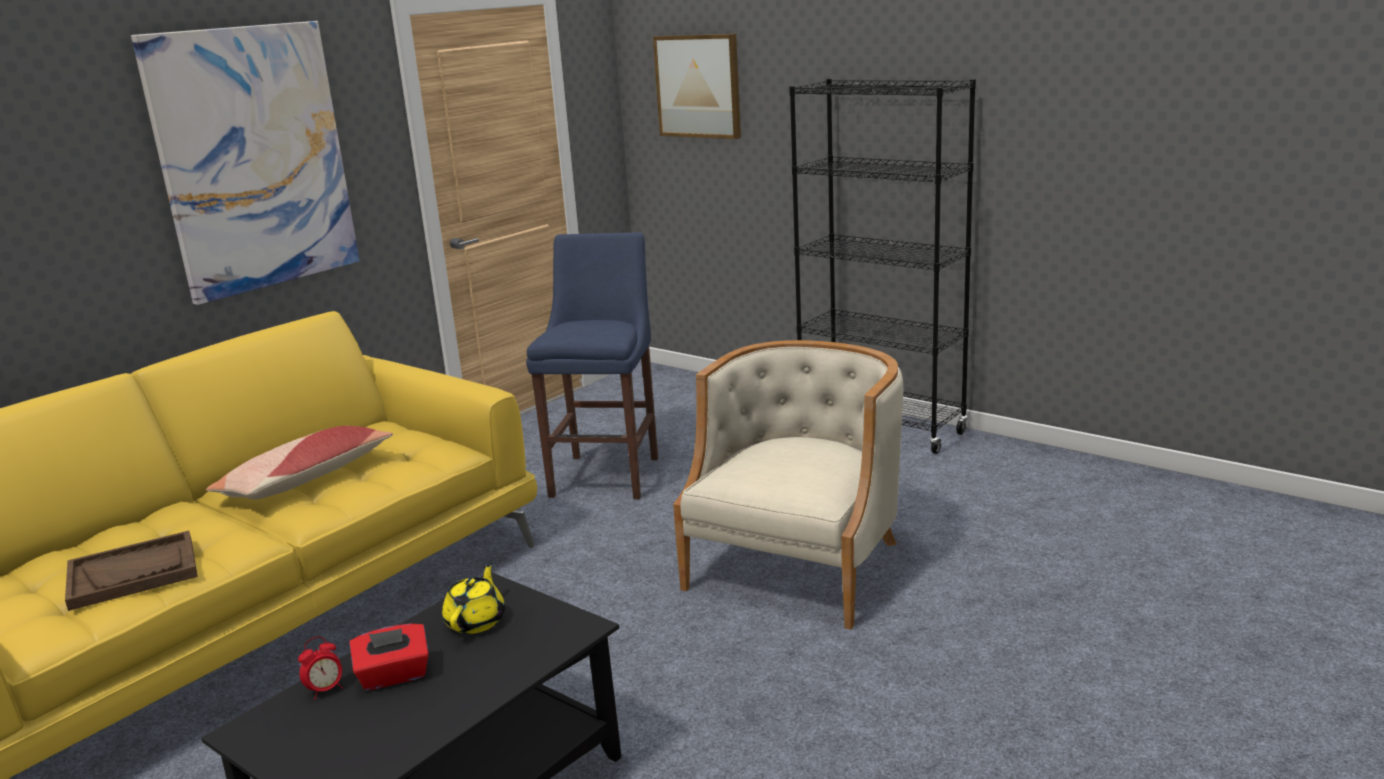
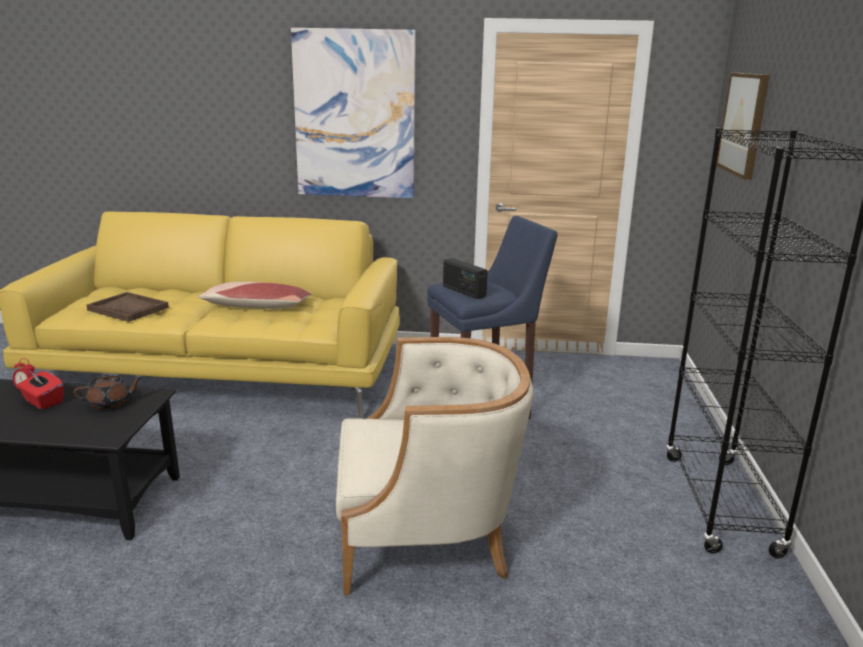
camera: 55 degrees right, 0 degrees up
yellow teapot [442,562,505,634] -> brown teapot [73,375,143,410]
none -> radio [443,258,488,299]

